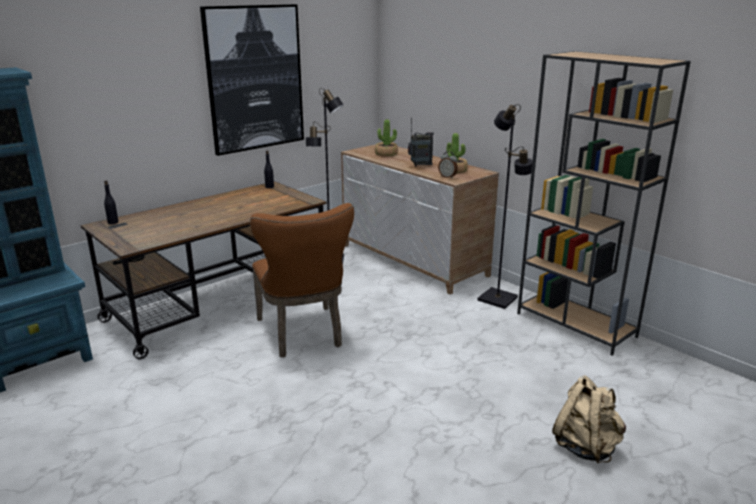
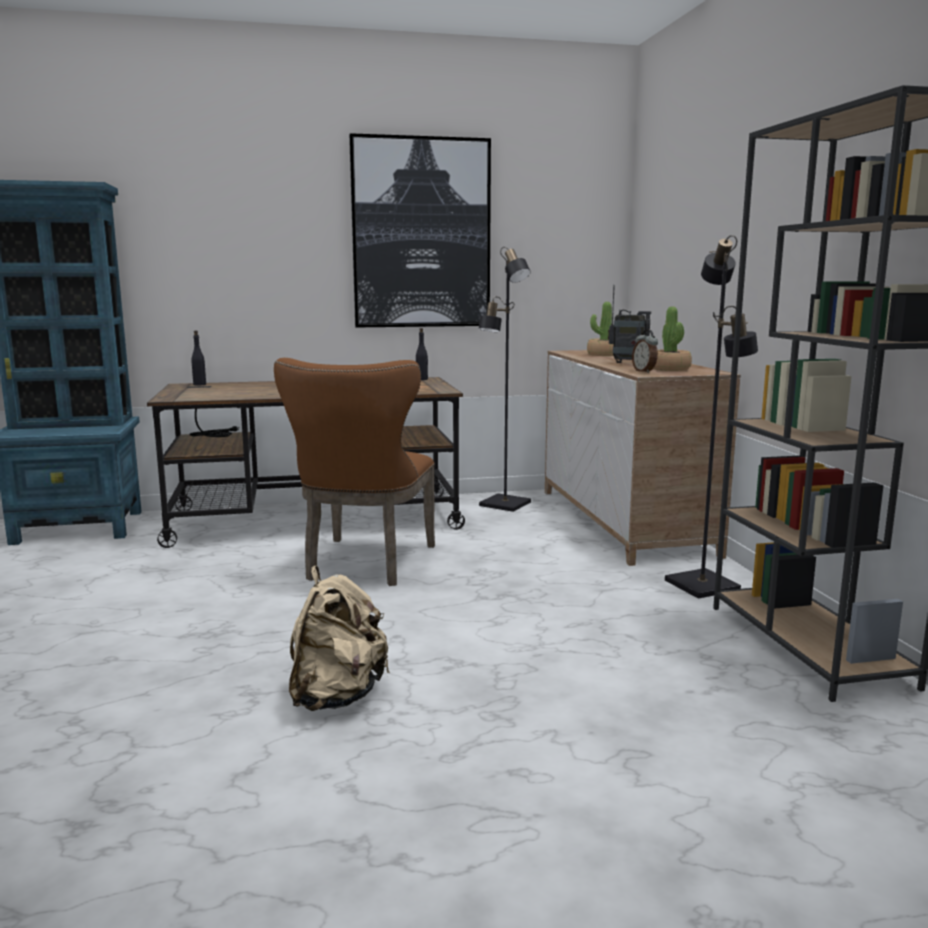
camera: 30 degrees right, 10 degrees down
beige backpack [552,376,626,463] -> beige backpack moved to [289,566,390,711]

